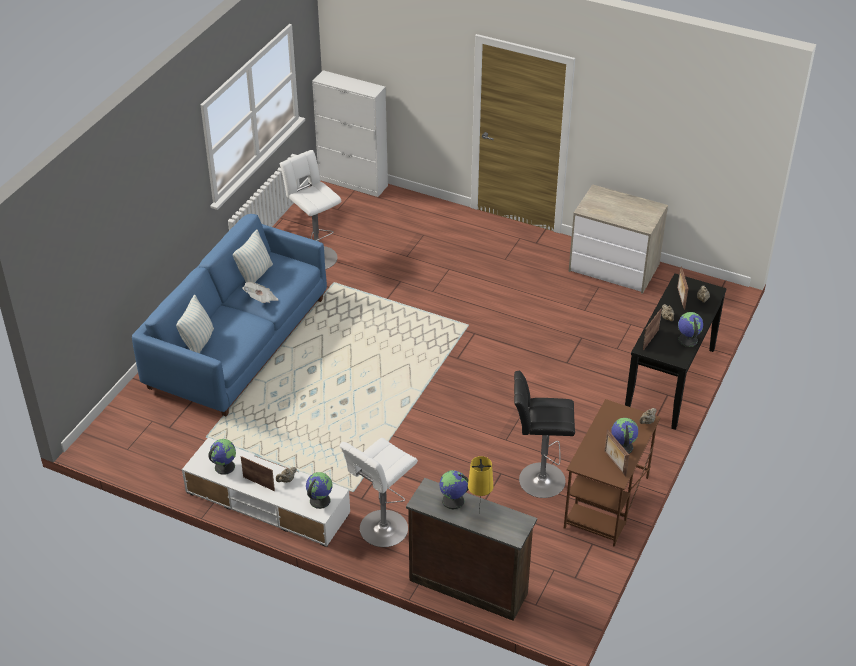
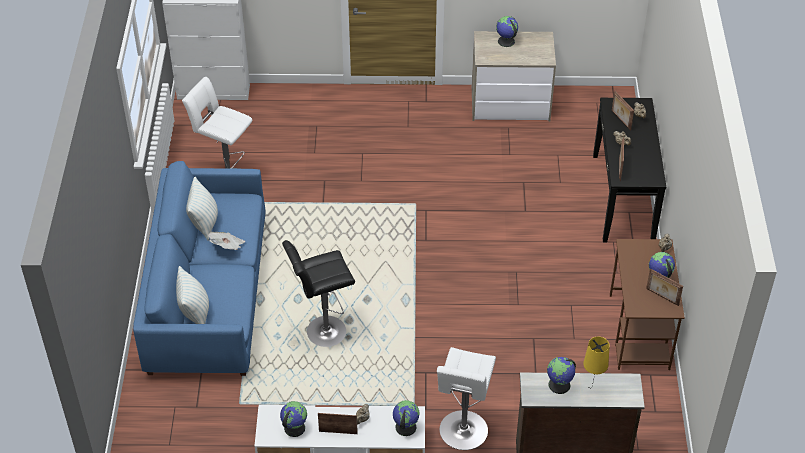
camera: 25 degrees left, 5 degrees up
black stool [514,371,575,498] -> black stool moved to [282,240,355,347]
globe [678,312,703,347] -> globe moved to [496,16,518,47]

